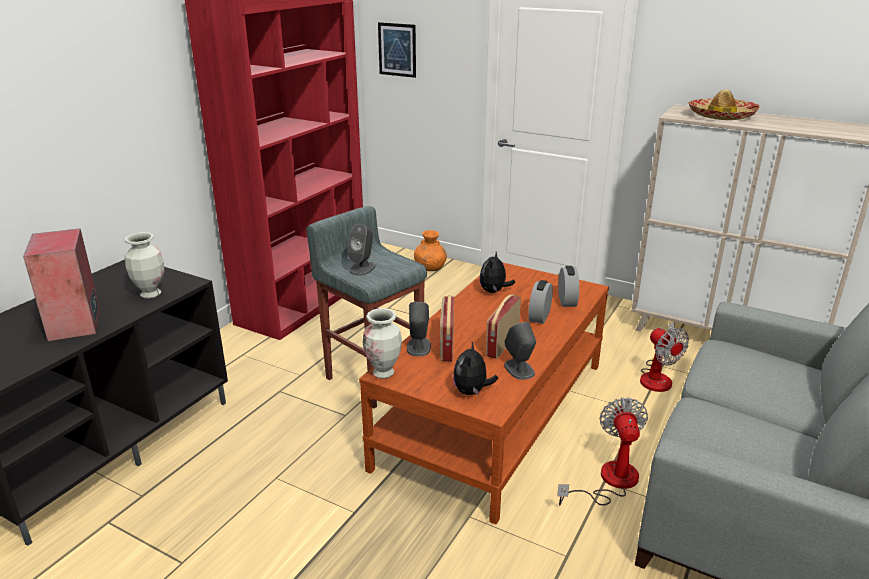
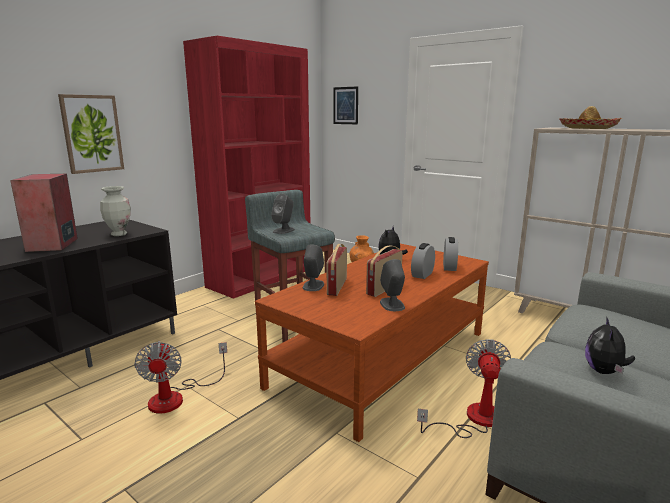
camera: 10 degrees right, 10 degrees down
vase [362,308,402,379] -> none
plush toy [453,342,498,396] -> plush toy moved to [585,316,635,374]
fan [640,323,689,392] -> fan moved to [134,341,227,414]
none -> picture [58,94,124,174]

